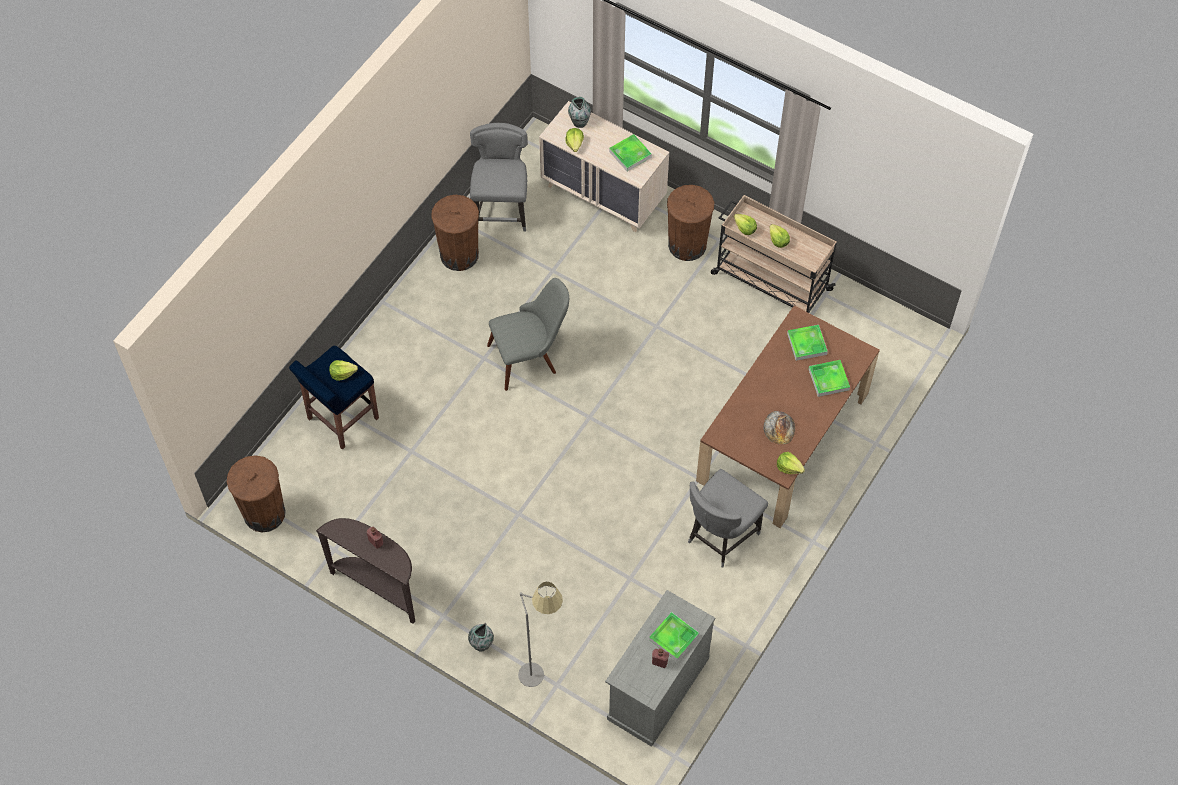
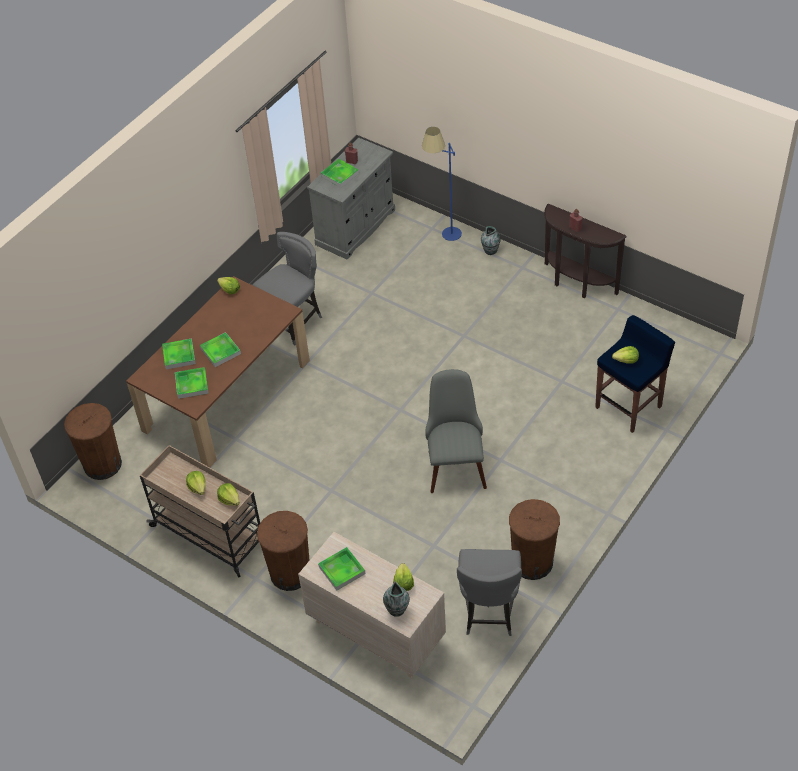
camera: 175 degrees left, 10 degrees down
brown trash can [227,455,286,533] -> brown trash can moved to [64,403,122,480]
grey chair [487,278,569,391] -> grey chair turned 105 degrees clockwise [425,369,487,493]
grey floor lamp [518,582,563,687] -> blue floor lamp [422,127,462,241]
bread [763,411,795,444] -> none
none -> tray [200,332,241,367]

